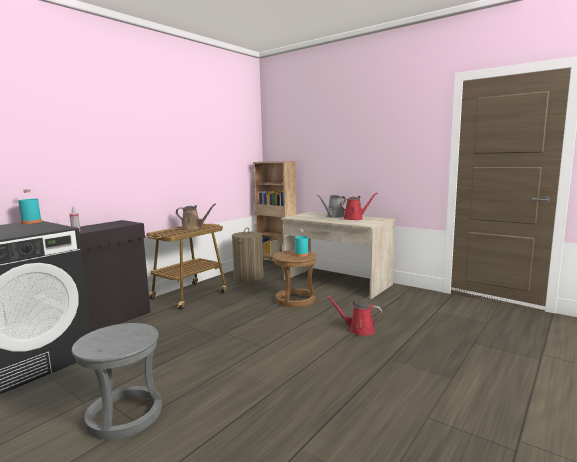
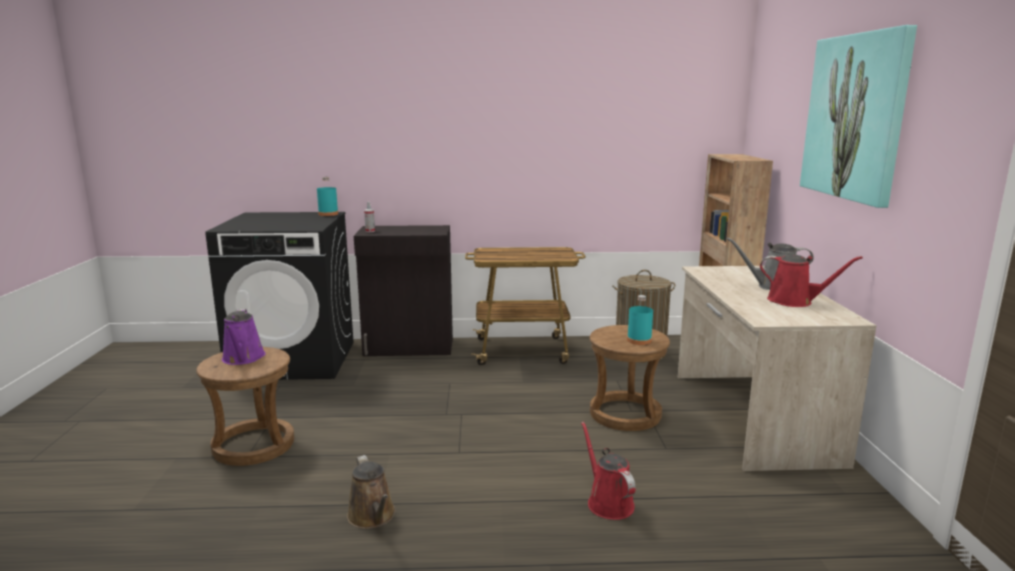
camera: 50 degrees right, 5 degrees up
grey stool [71,323,162,440] -> brown stool [196,347,294,466]
brown watering can [176,203,216,231] -> brown watering can moved to [347,455,396,529]
none -> purple watering can [222,309,266,365]
none -> picture [800,25,917,208]

